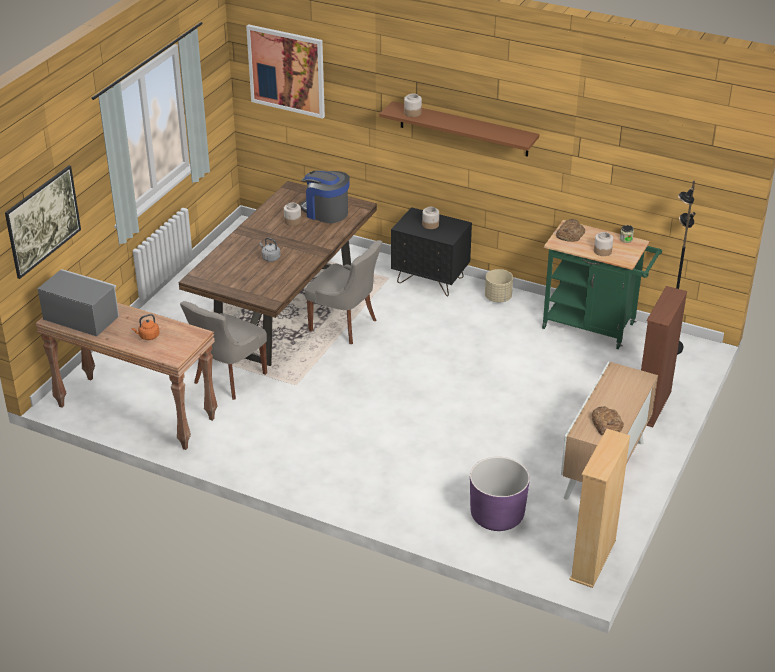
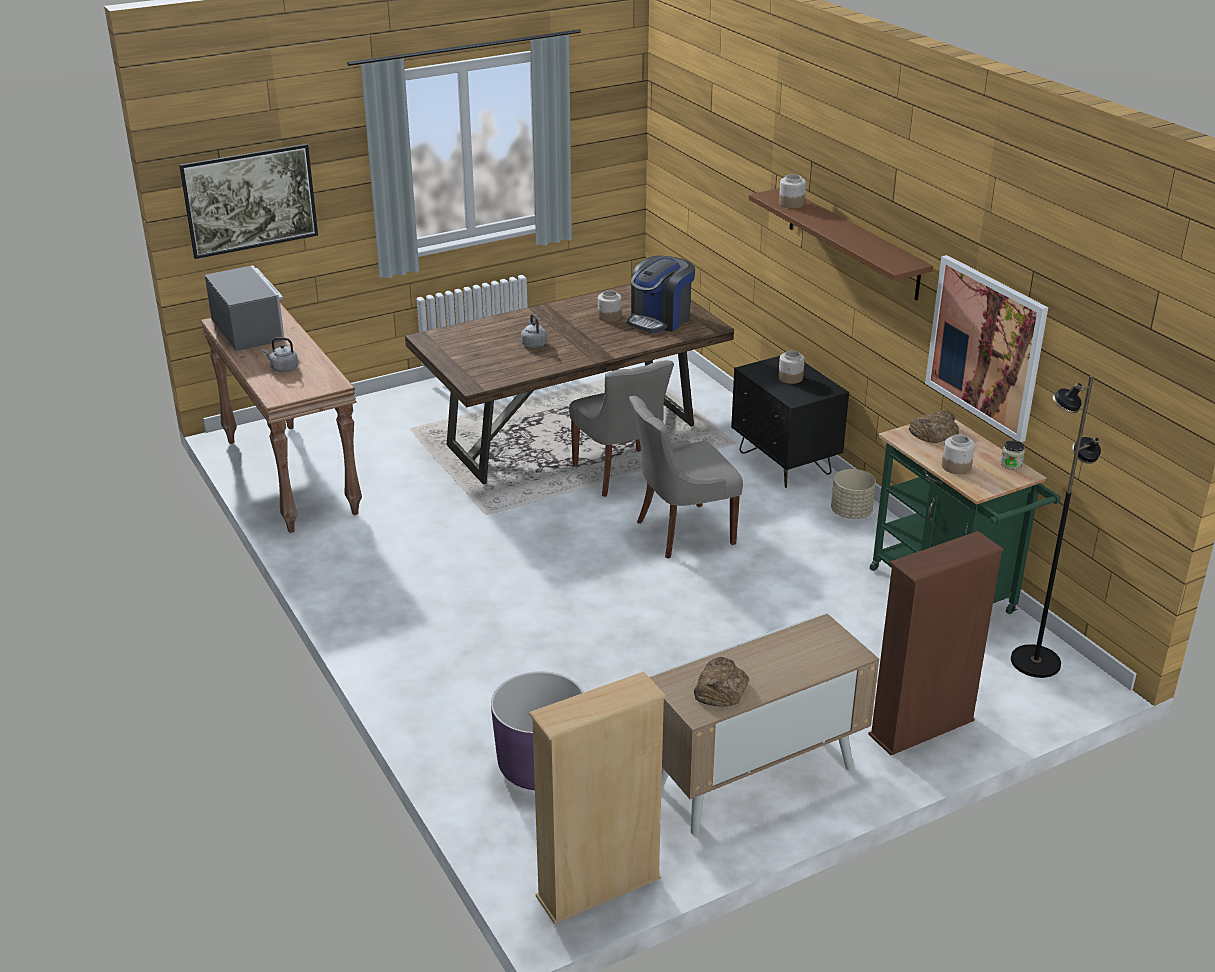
camera: 35 degrees right, 5 degrees down
orange kettle [132,314,160,340] -> grey kettle [263,337,298,372]
grey chair [180,301,267,400] -> grey chair moved to [629,396,743,559]
picture [246,24,325,119] -> picture moved to [925,255,1048,442]
coffee machine [300,171,350,223] -> coffee machine turned 120 degrees counterclockwise [627,256,695,333]

